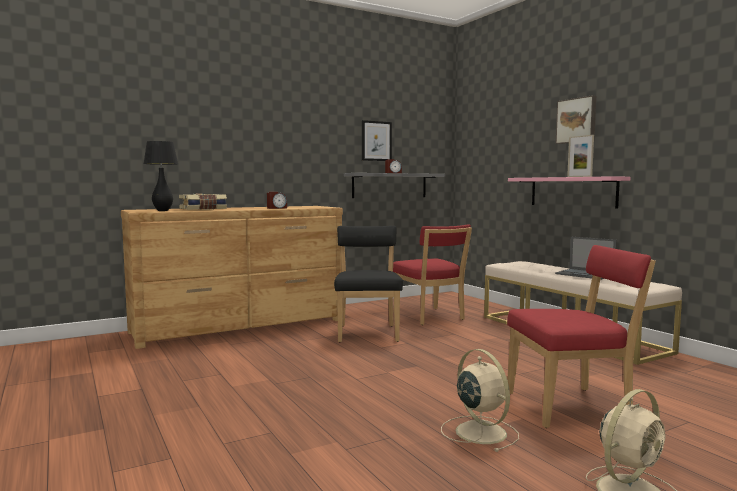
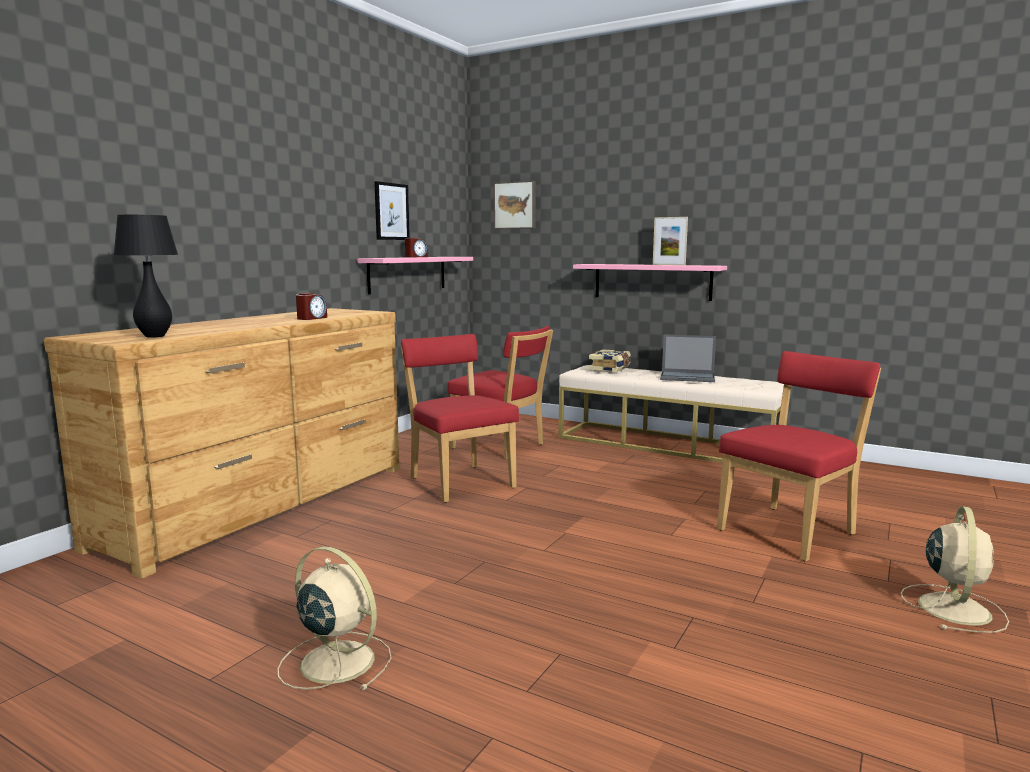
camera: 30 degrees left, 5 degrees up
book [179,193,227,210] -> book moved to [589,349,631,372]
black chair [334,226,403,342] -> red chair [401,334,519,503]
grey shelf [344,173,445,198] -> pink shelf [357,257,473,294]
beige fan [441,349,519,452] -> beige fan moved to [277,546,392,690]
picture [556,95,596,144] -> picture moved to [494,181,536,229]

